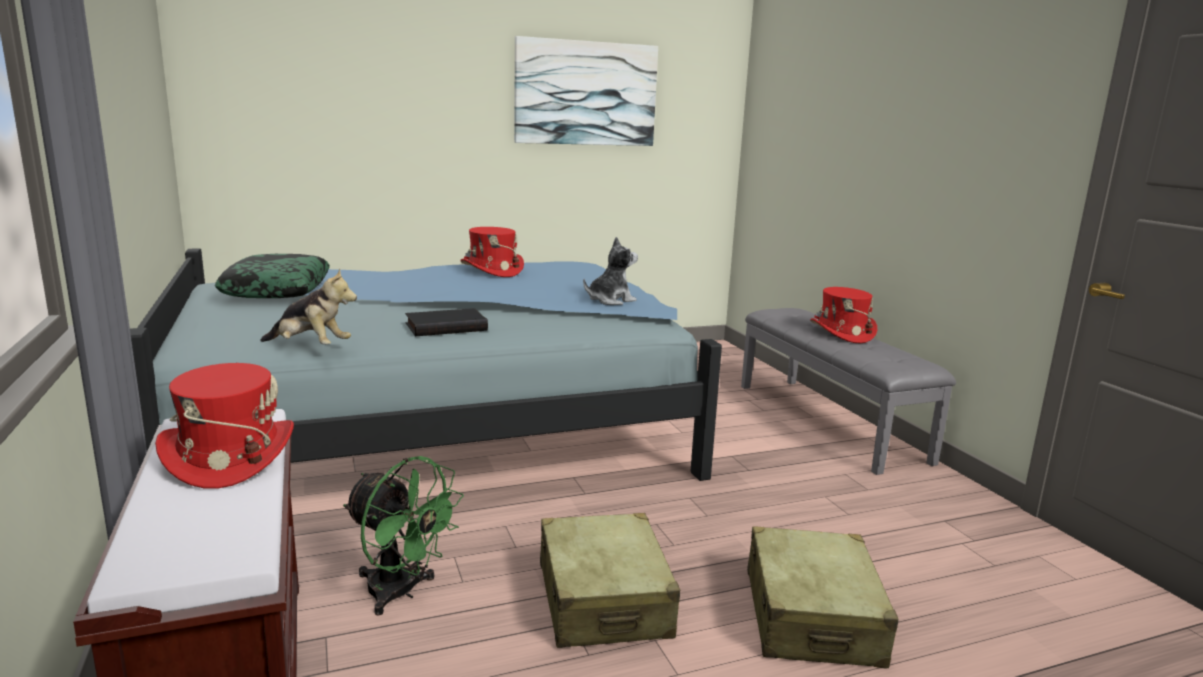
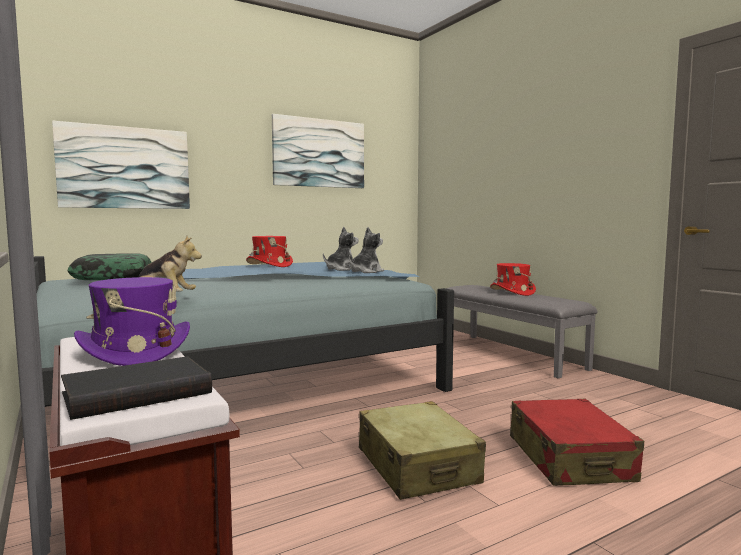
camera: 10 degrees left, 10 degrees down
red hat [155,363,294,489] -> purple hat [74,277,190,366]
green fan [343,456,464,616] -> none
black book [405,308,488,336] -> black book moved to [61,356,212,420]
beige suitcase [747,526,899,669] -> red suitcase [510,399,644,486]
none -> picture [52,120,190,209]
none -> plush toy [323,226,359,271]

